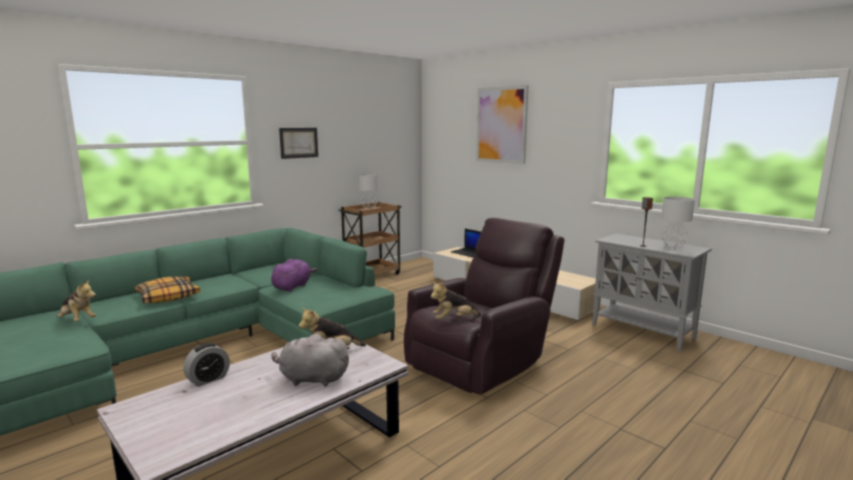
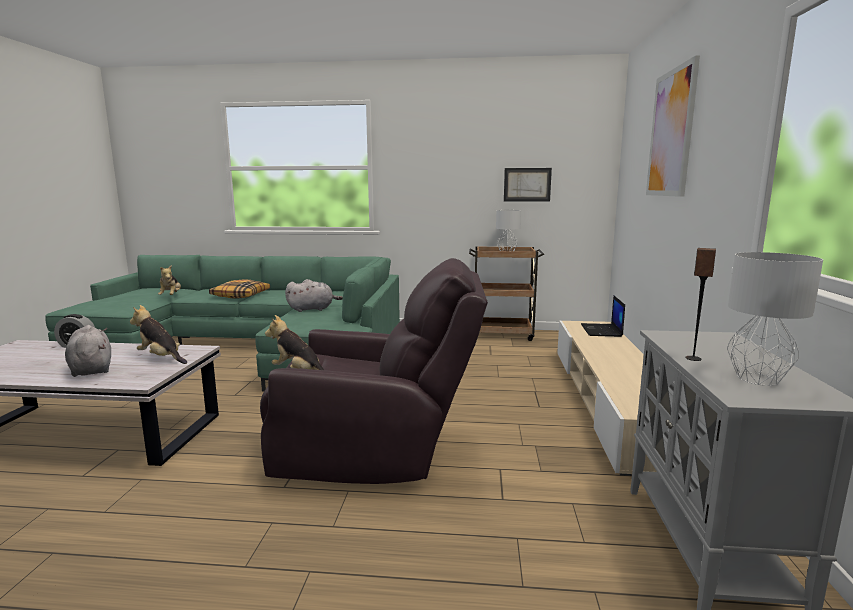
camera: 50 degrees right, 0 degrees up
purple plush toy [271,259,318,292] -> grey plush toy [285,279,343,312]
picture [279,128,318,159] -> picture moved to [504,168,552,201]

